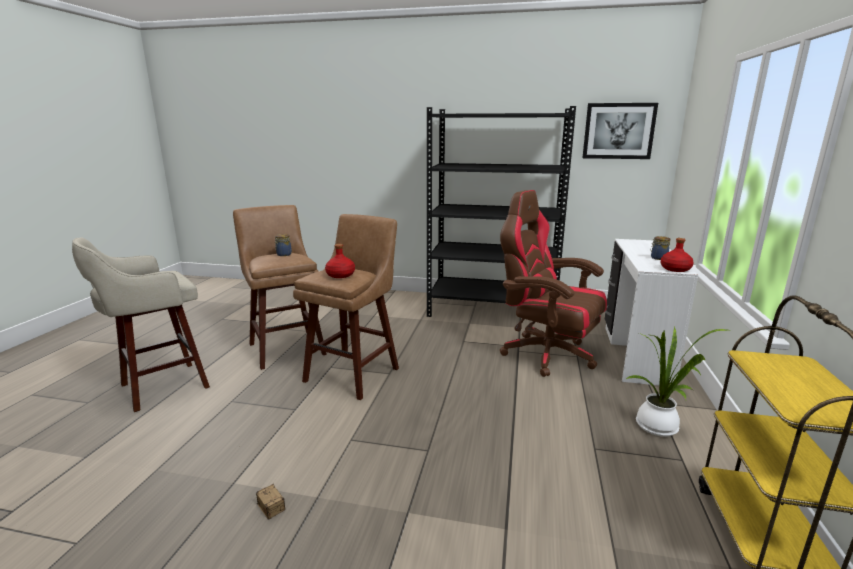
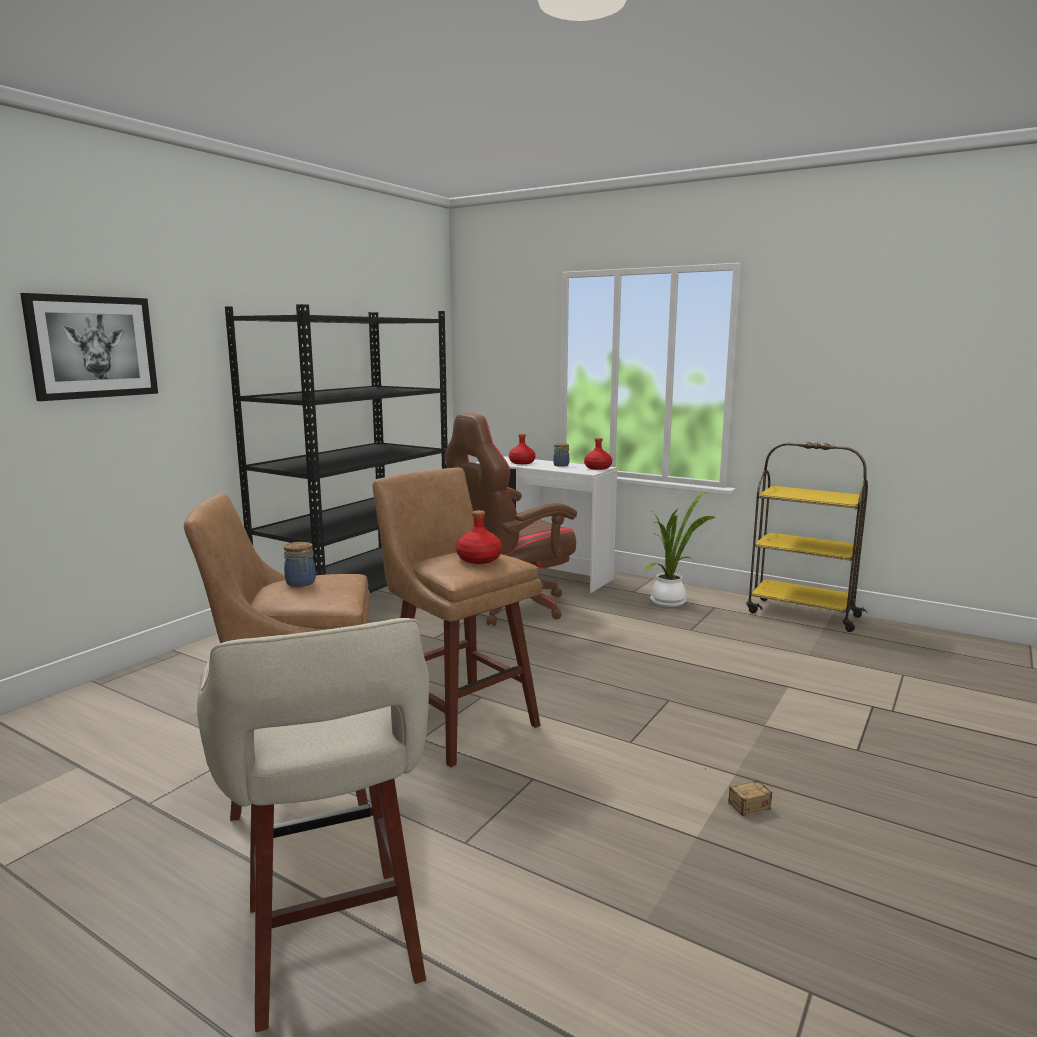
camera: 70 degrees left, 5 degrees down
picture [583,103,658,159] -> picture moved to [20,293,158,401]
none -> red bottle [509,434,535,464]

